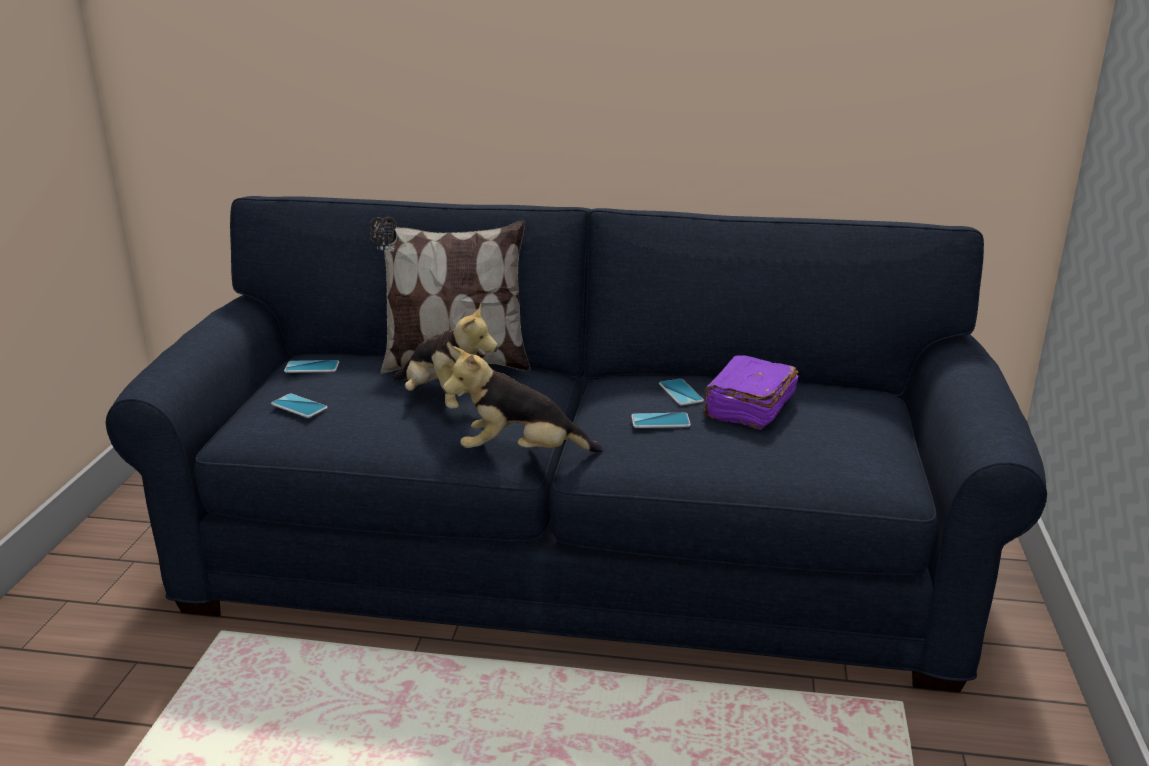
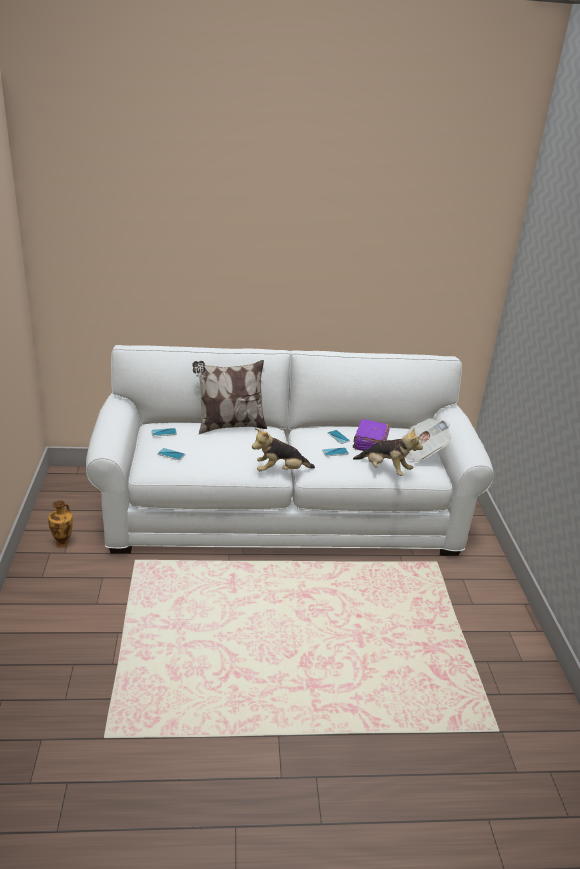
camera: 15 degrees left, 5 degrees up
blue sofa [106,196,1047,692] -> white sofa [86,345,494,556]
plush toy [392,303,498,409] -> plush toy moved to [353,428,423,476]
none -> vase [48,500,73,548]
none -> newspaper [402,419,451,462]

